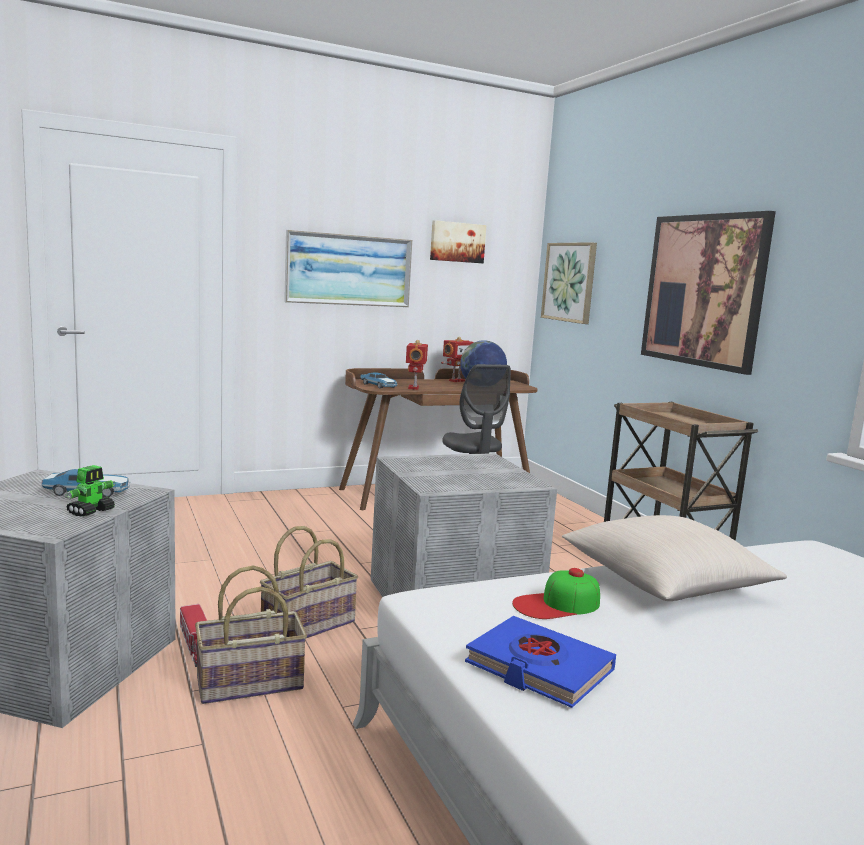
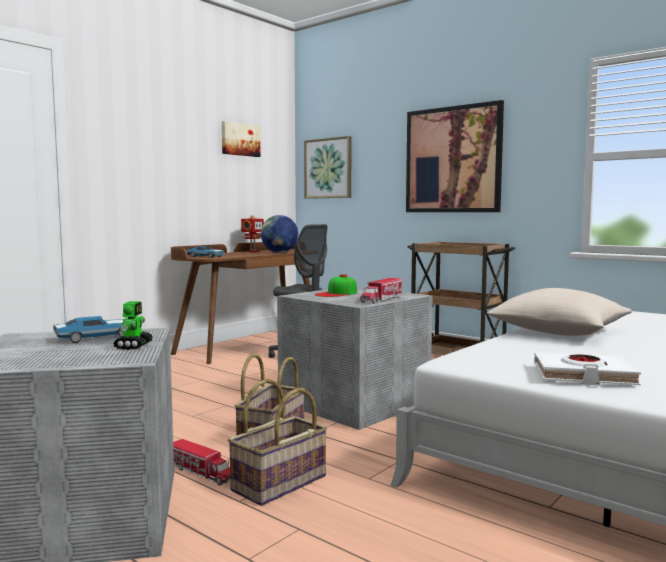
camera: 25 degrees left, 5 degrees down
picture [284,230,412,307] -> none
toy robot [406,340,428,390] -> none
blue book [465,616,616,708] -> white book [534,352,641,386]
cap [512,568,600,619] -> cap moved to [315,274,357,297]
none -> toy truck [360,278,402,304]

